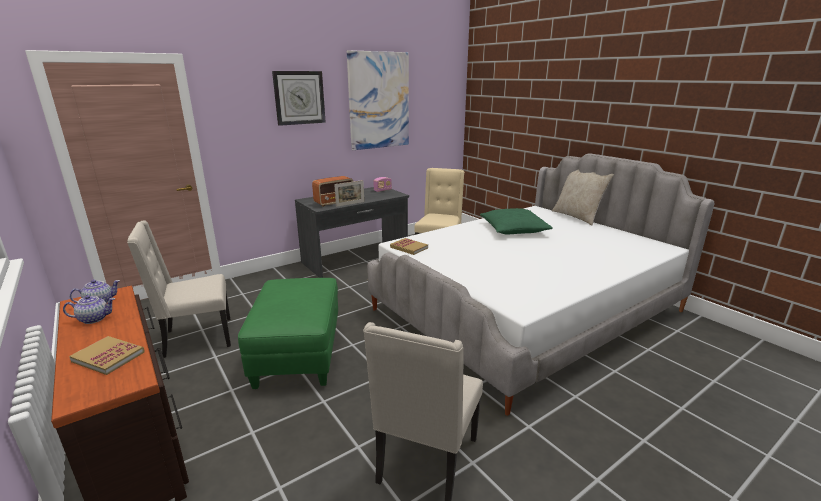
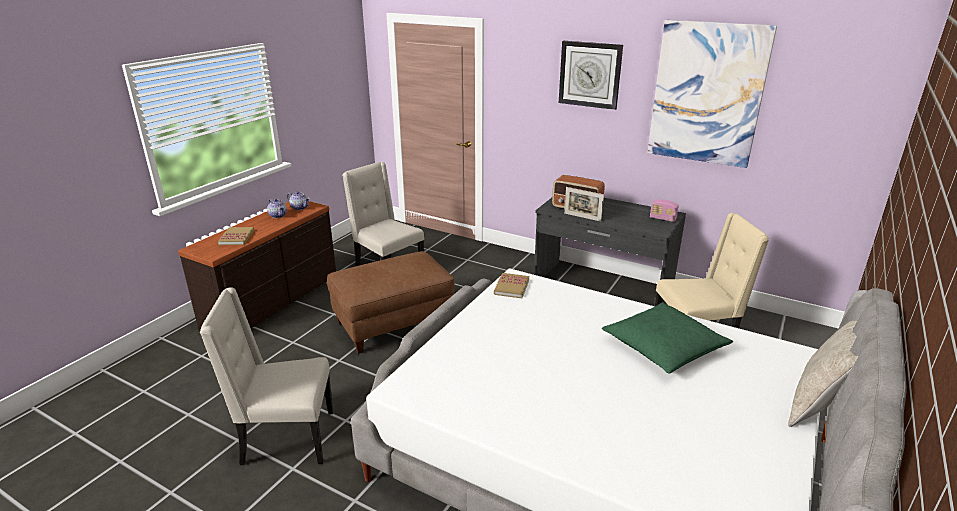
camera: 65 degrees right, 5 degrees up
green ottoman [238,278,338,389] -> brown ottoman [327,251,455,354]

